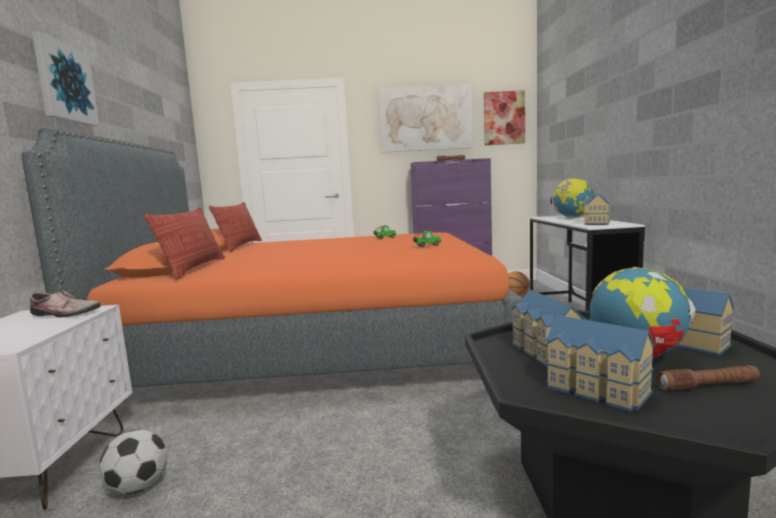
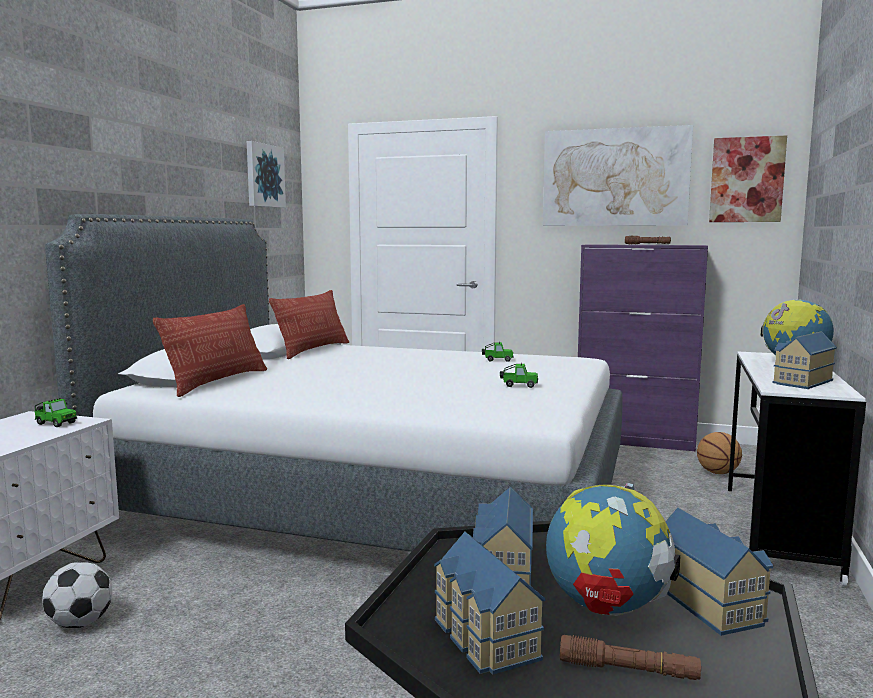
camera: 20 degrees right, 0 degrees up
orange bed [21,128,523,387] -> white bed [45,214,623,552]
shoe [30,290,101,317] -> toy car [35,398,77,427]
picture [32,31,99,126] -> picture moved to [247,141,286,208]

